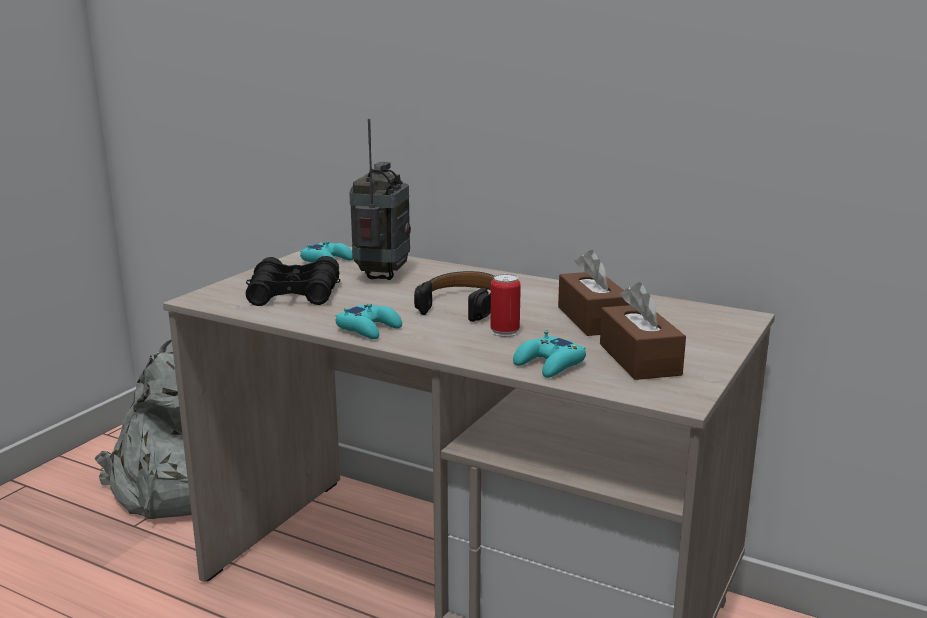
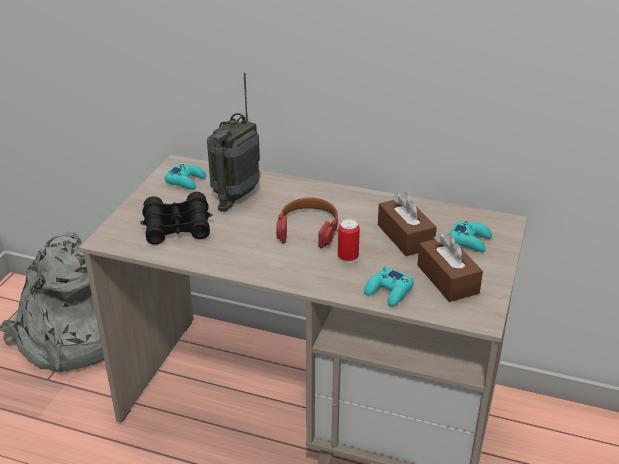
camera: 10 degrees left, 15 degrees up
turquoise game controller [335,304,402,339] -> turquoise game controller moved to [450,221,492,252]
radio [349,119,411,280] -> radio turned 150 degrees counterclockwise [207,72,260,212]
black headphones [414,271,494,322] -> red headphones [276,197,338,248]

